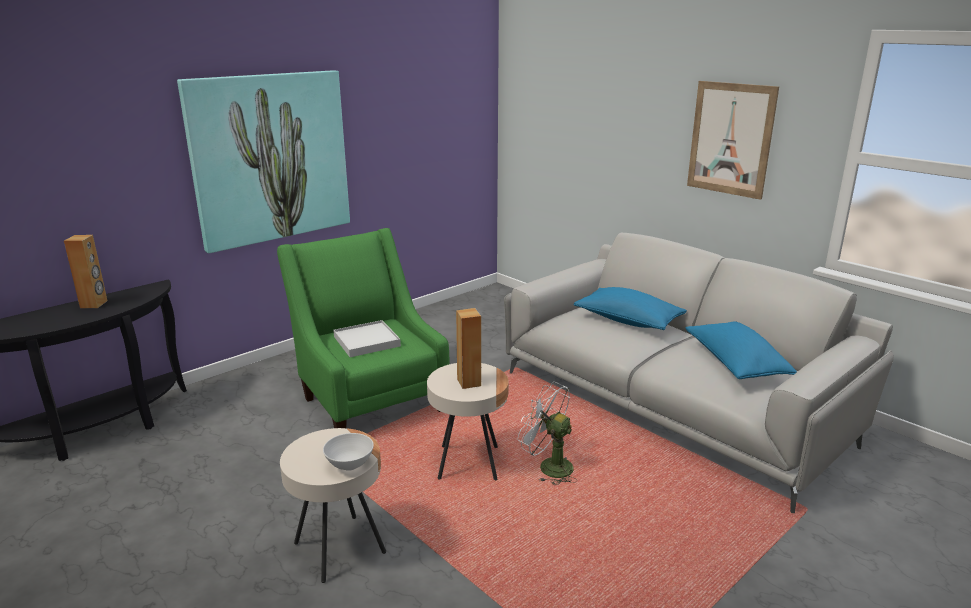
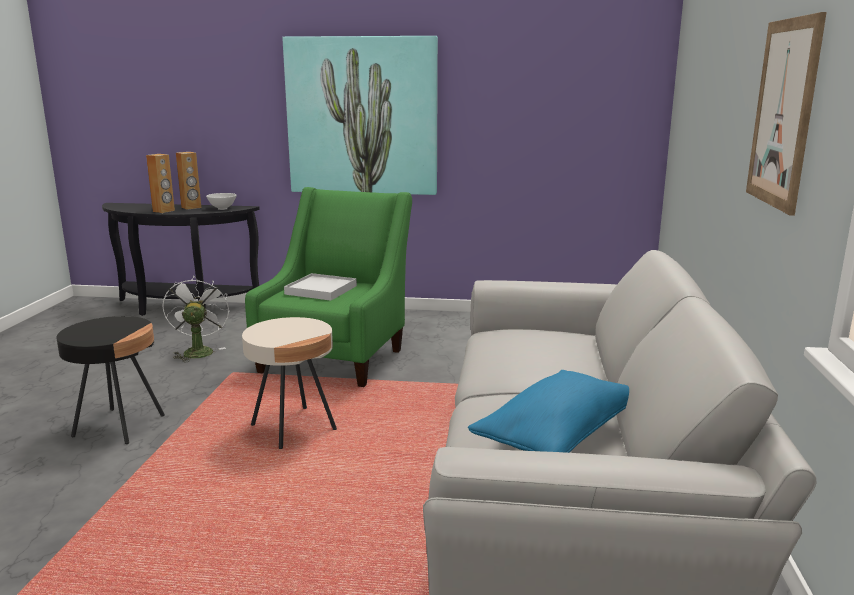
camera: 50 degrees right, 5 degrees down
beige side table [280,428,386,583] -> black side table [56,316,165,444]
white bowl [323,433,374,471] -> white bowl moved to [206,193,237,210]
brown speaker [456,308,481,389] -> brown speaker moved to [146,154,175,213]
white fan [518,382,577,485] -> white fan moved to [163,276,229,362]
blue pillow [573,287,687,330] -> none

